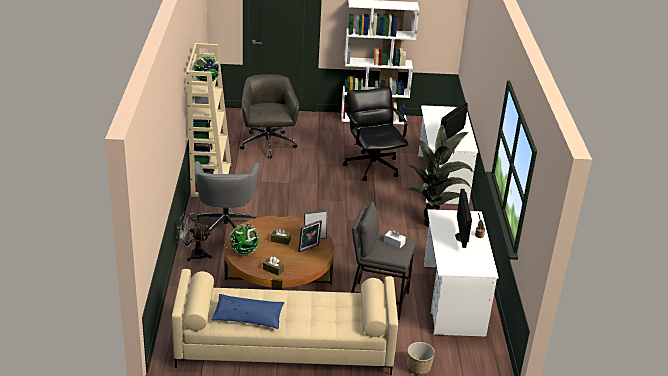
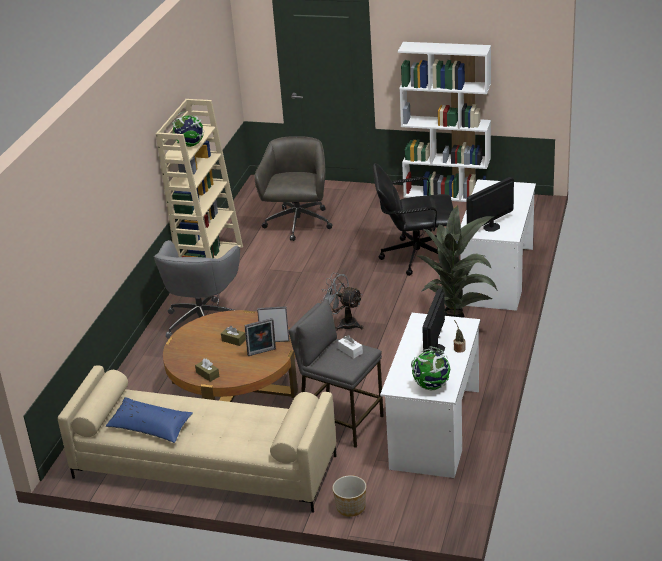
camera: 20 degrees right, 0 degrees up
grey fan [176,212,212,261] -> grey fan moved to [320,273,363,331]
globe [229,223,259,255] -> globe moved to [411,347,450,390]
black office chair [343,87,408,181] -> black office chair turned 90 degrees counterclockwise [373,163,454,276]

